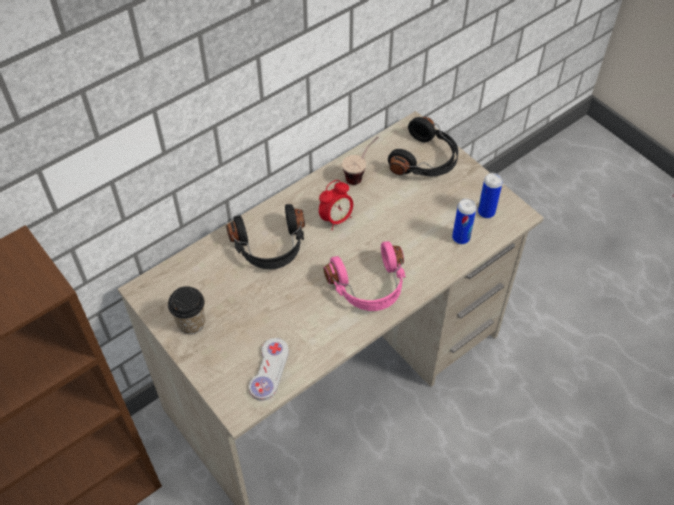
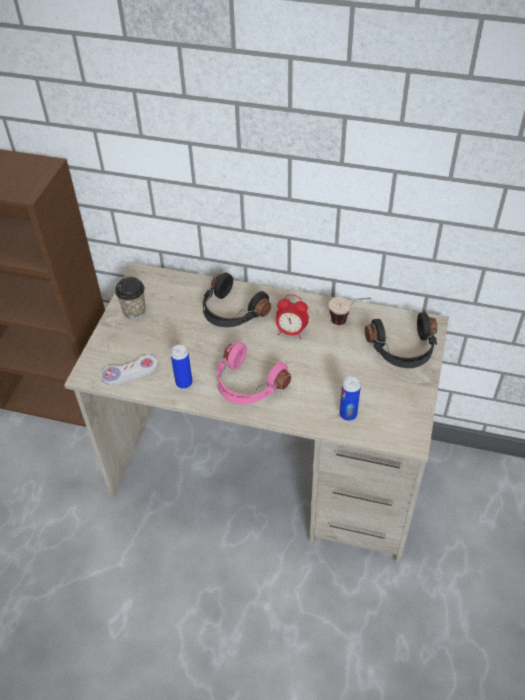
camera: 55 degrees right, 5 degrees down
can [478,173,503,218] -> can moved to [171,345,193,389]

